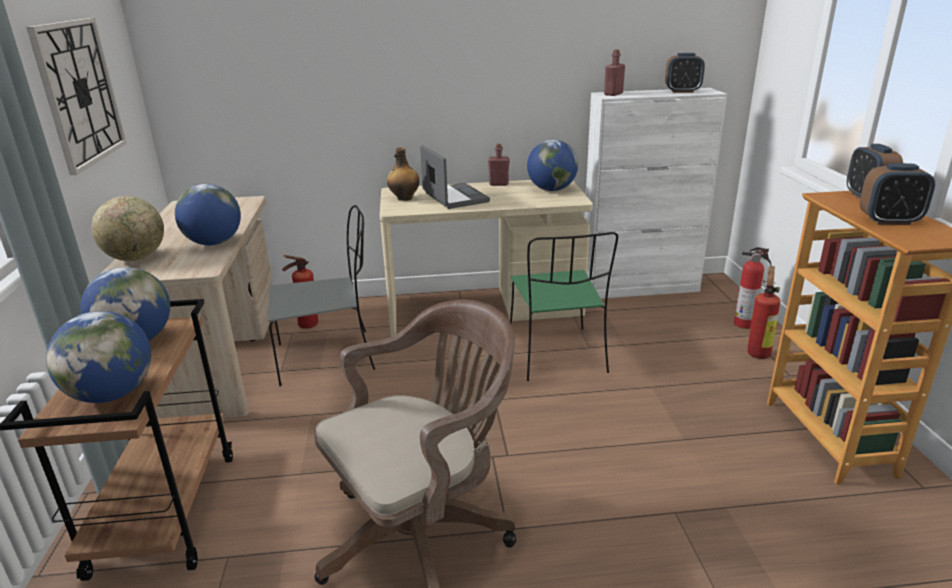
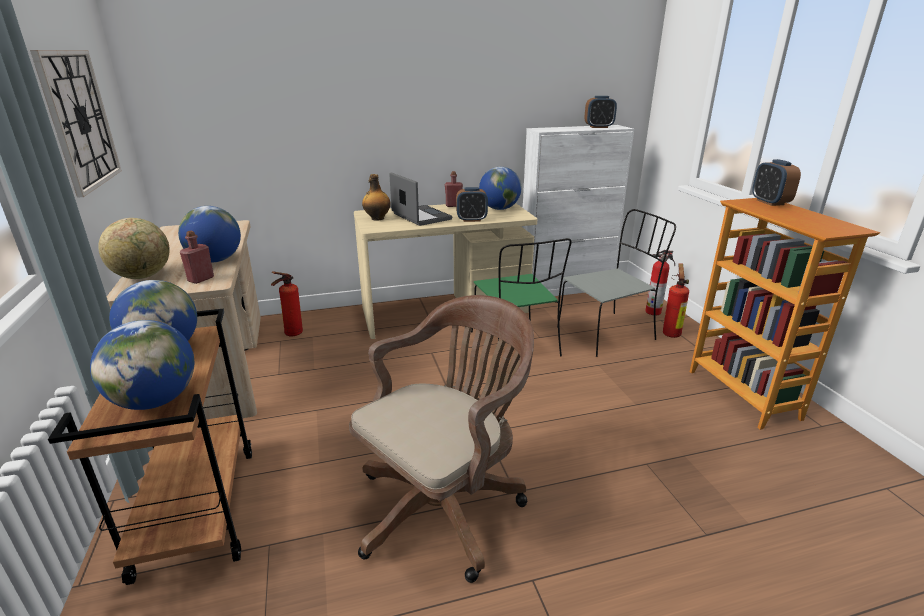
camera: 10 degrees left, 0 degrees up
grey chair [268,205,375,386] -> grey chair moved to [557,209,676,357]
red bottle [604,49,625,96] -> red bottle moved to [180,231,214,284]
alarm clock [859,163,935,225] -> alarm clock moved to [456,187,488,222]

